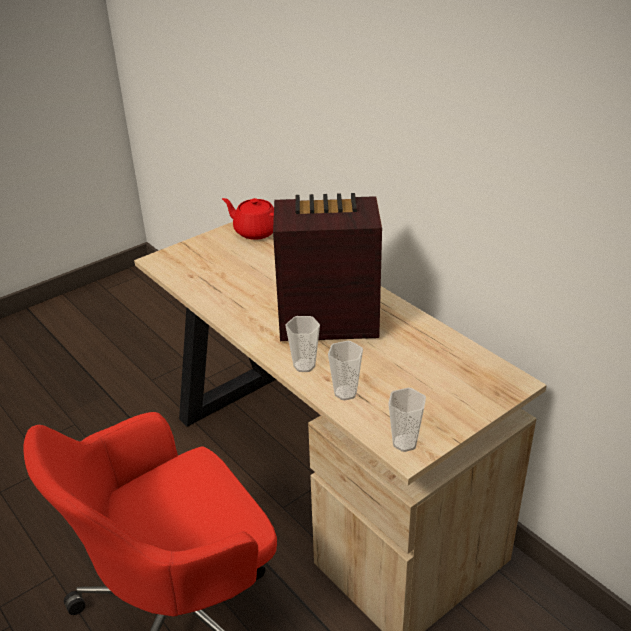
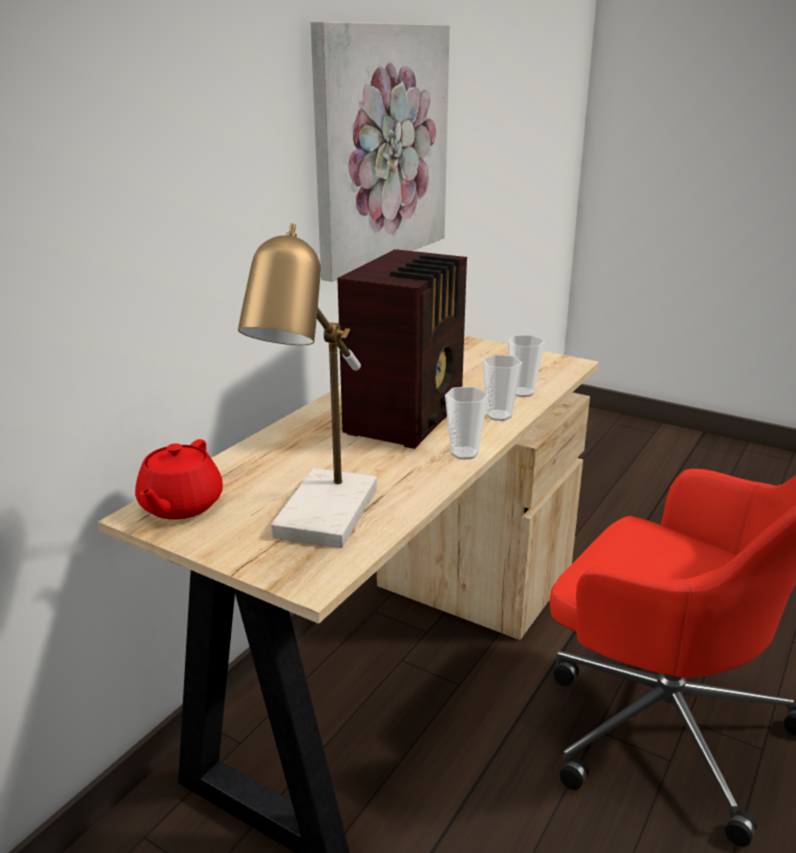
camera: 110 degrees left, 10 degrees down
radio [273,193,382,341] -> radio turned 135 degrees counterclockwise [337,249,467,449]
cup [388,388,426,452] -> cup moved to [445,387,489,460]
none -> table lamp [238,223,377,548]
none -> picture [311,22,450,282]

